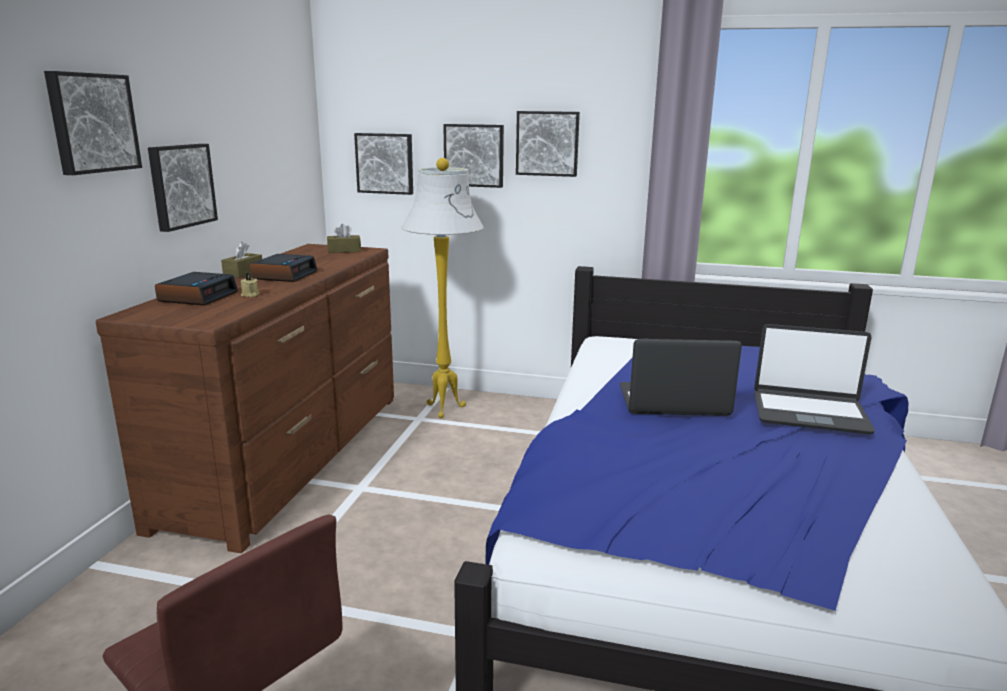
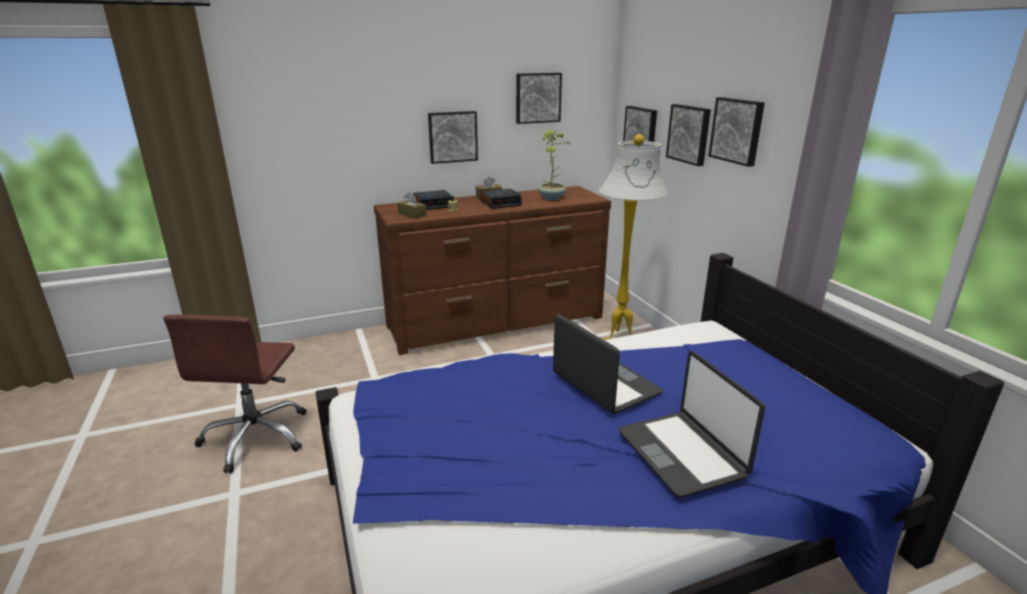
camera: 55 degrees right, 5 degrees up
picture [44,71,142,175] -> picture moved to [516,73,562,124]
brown tissue box [327,224,361,253] -> brown tissue box moved to [398,192,427,219]
none -> potted plant [539,130,572,200]

